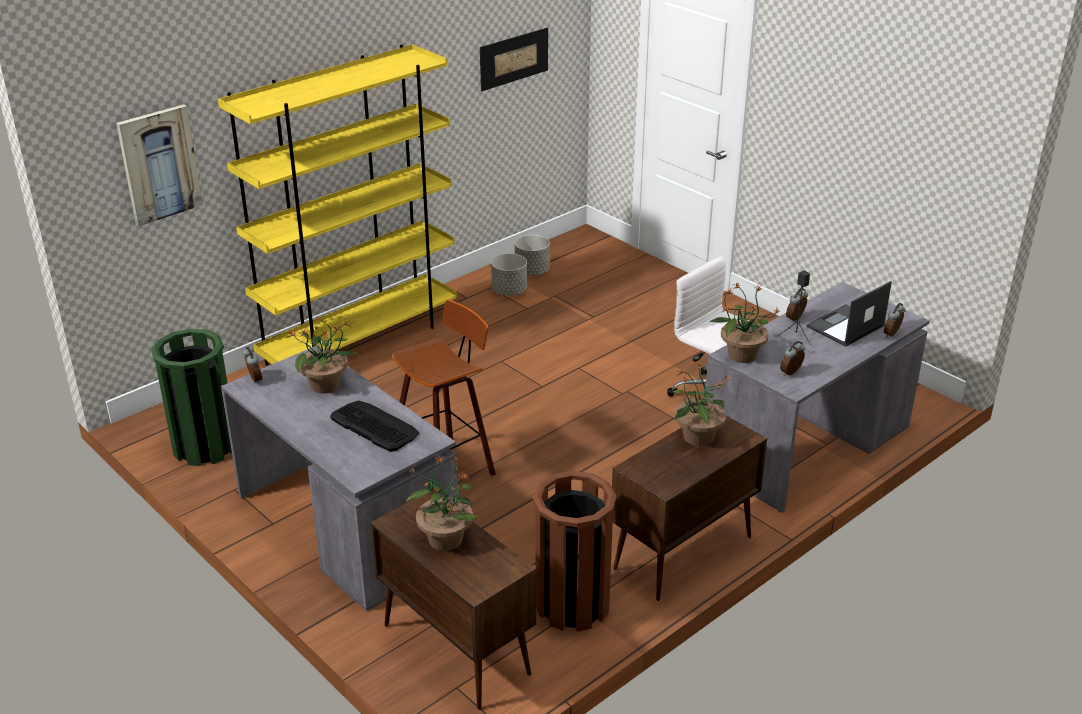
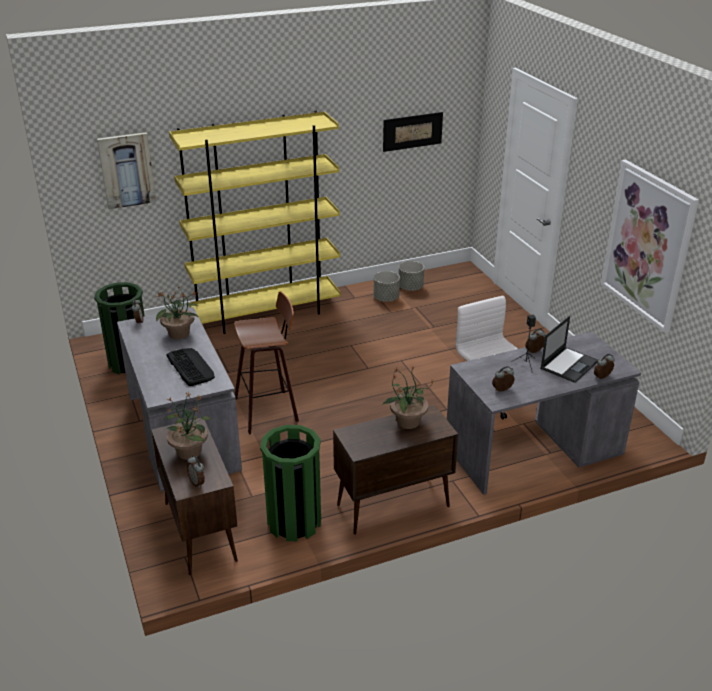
camera: 20 degrees right, 0 degrees up
brown trash can [533,471,616,632] -> green trash can [260,425,321,541]
potted plant [709,283,780,363] -> none
laptop [806,281,892,347] -> laptop turned 150 degrees clockwise [540,316,598,383]
none -> alarm clock [187,456,205,488]
none -> picture [601,160,699,334]

